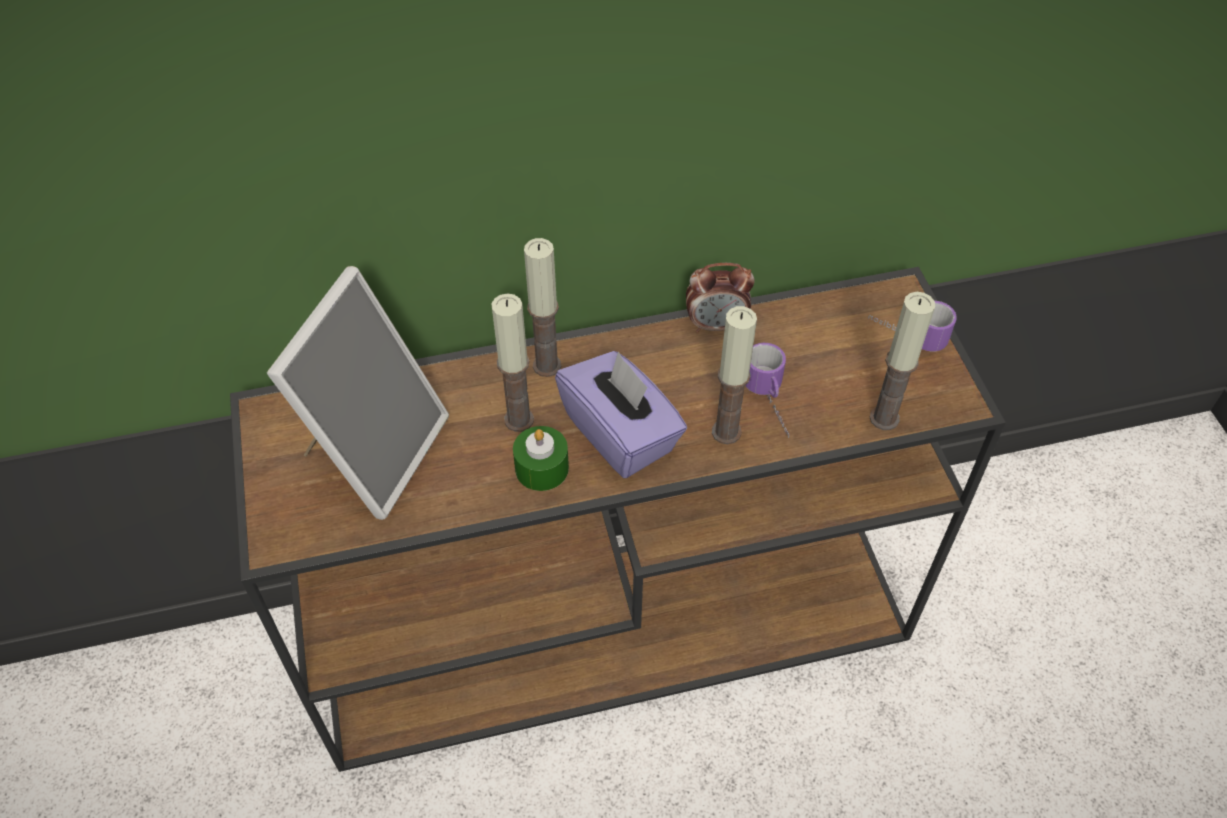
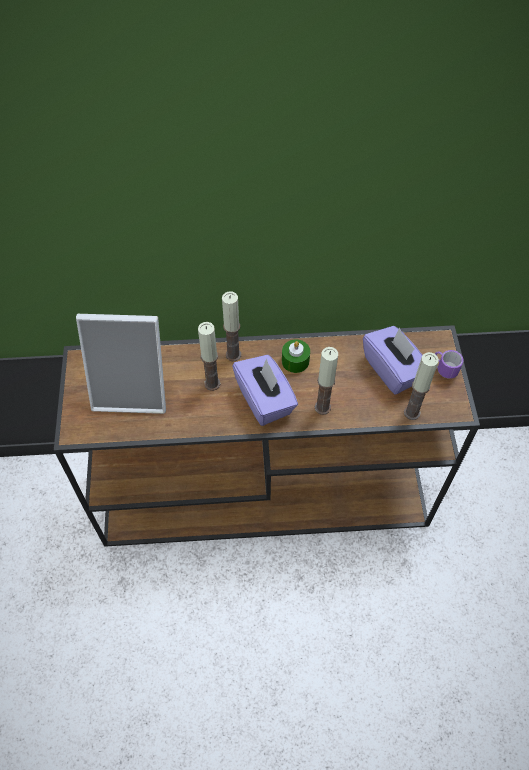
camera: 10 degrees right, 5 degrees up
picture frame [267,266,449,520] -> picture frame turned 60 degrees clockwise [76,314,166,414]
green candle [513,426,569,491] -> green candle moved to [282,339,310,373]
alarm clock [686,263,755,333] -> none
mug [745,343,789,438] -> none
none -> purple tissue box [363,326,423,394]

